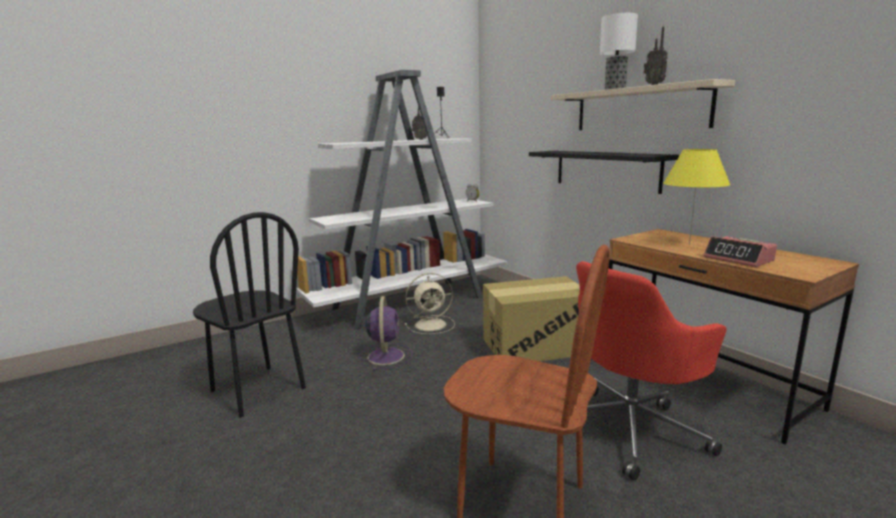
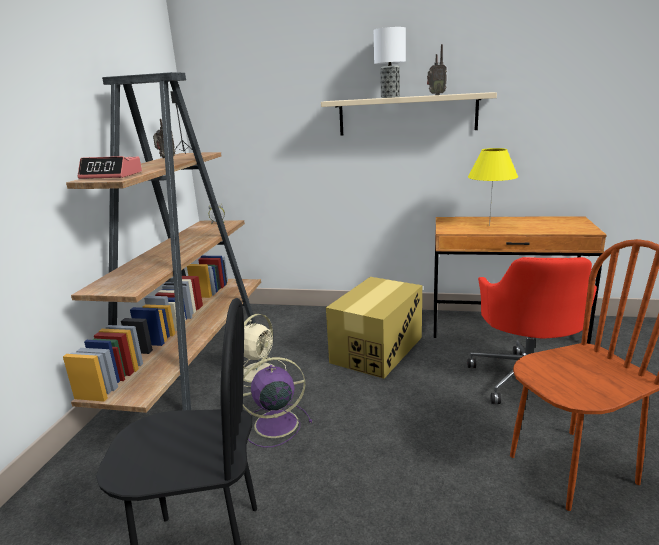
camera: 45 degrees left, 5 degrees up
white bookcase [296,70,508,330] -> brown bookcase [63,72,261,413]
purple fan [359,296,412,371] -> purple fan turned 60 degrees counterclockwise [243,357,312,448]
black shelf [529,151,679,194] -> none
alarm clock [704,236,777,267] -> alarm clock moved to [78,156,142,179]

